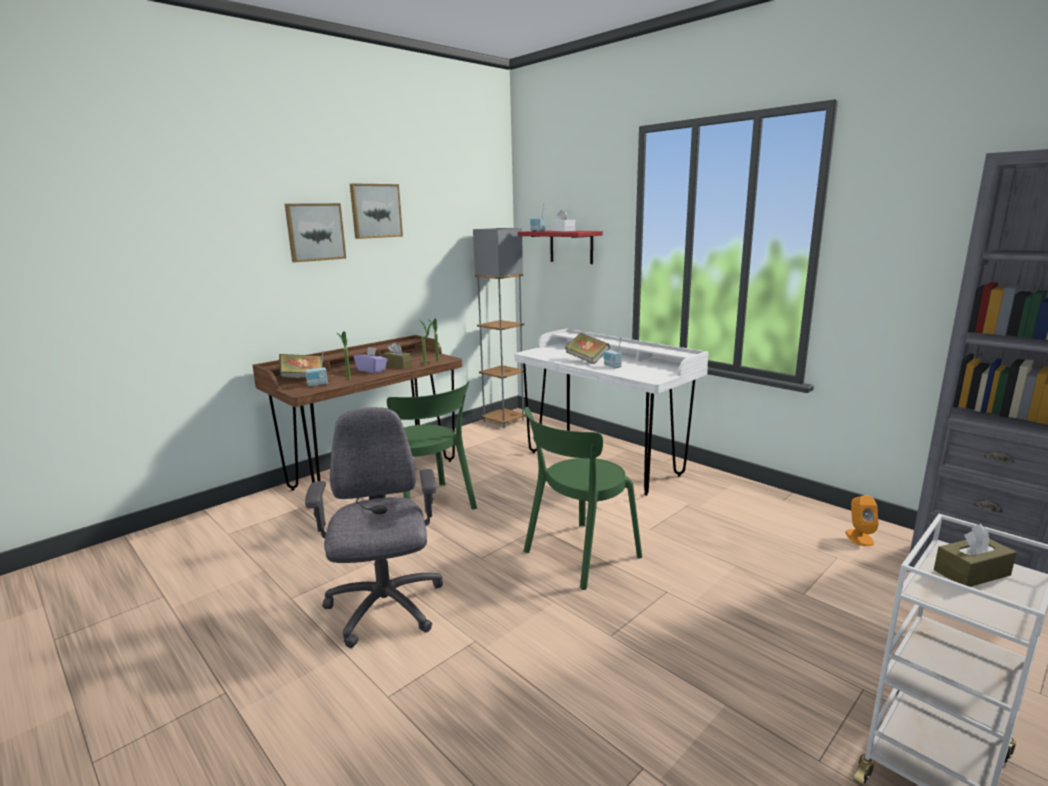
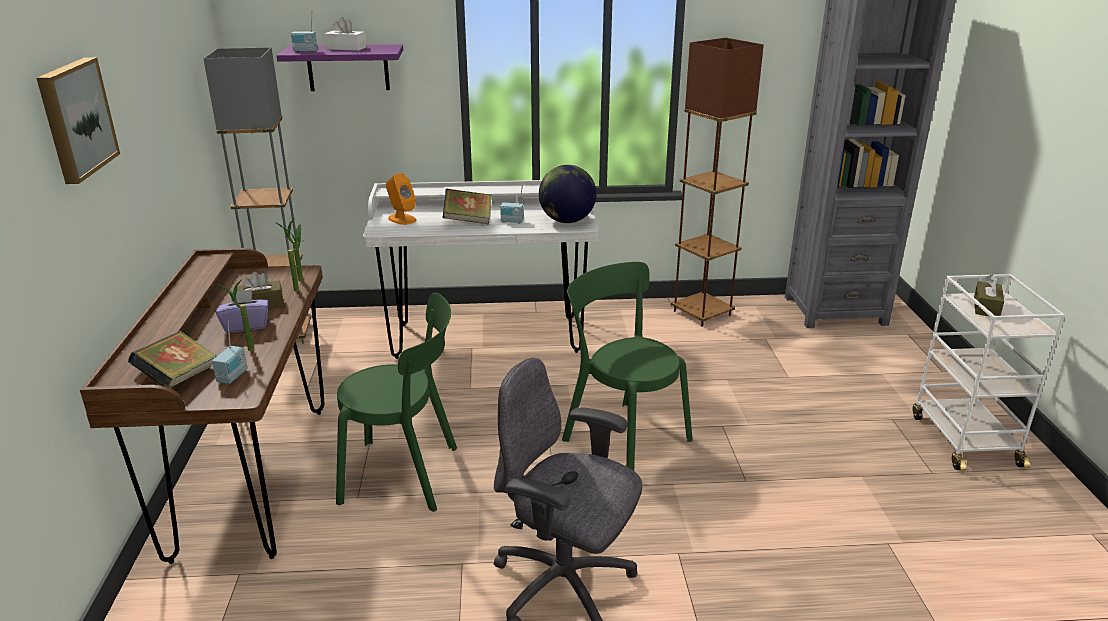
camera: 50 degrees left, 10 degrees up
picture [350,183,403,239] -> none
red shelf [518,231,603,264] -> purple shelf [276,45,403,91]
green chair [524,407,642,590] -> green chair turned 135 degrees clockwise [562,262,693,470]
orange speaker [845,495,879,546] -> orange speaker moved to [386,173,417,225]
none -> globe [539,165,596,223]
none -> brown floor lamp [671,38,764,327]

